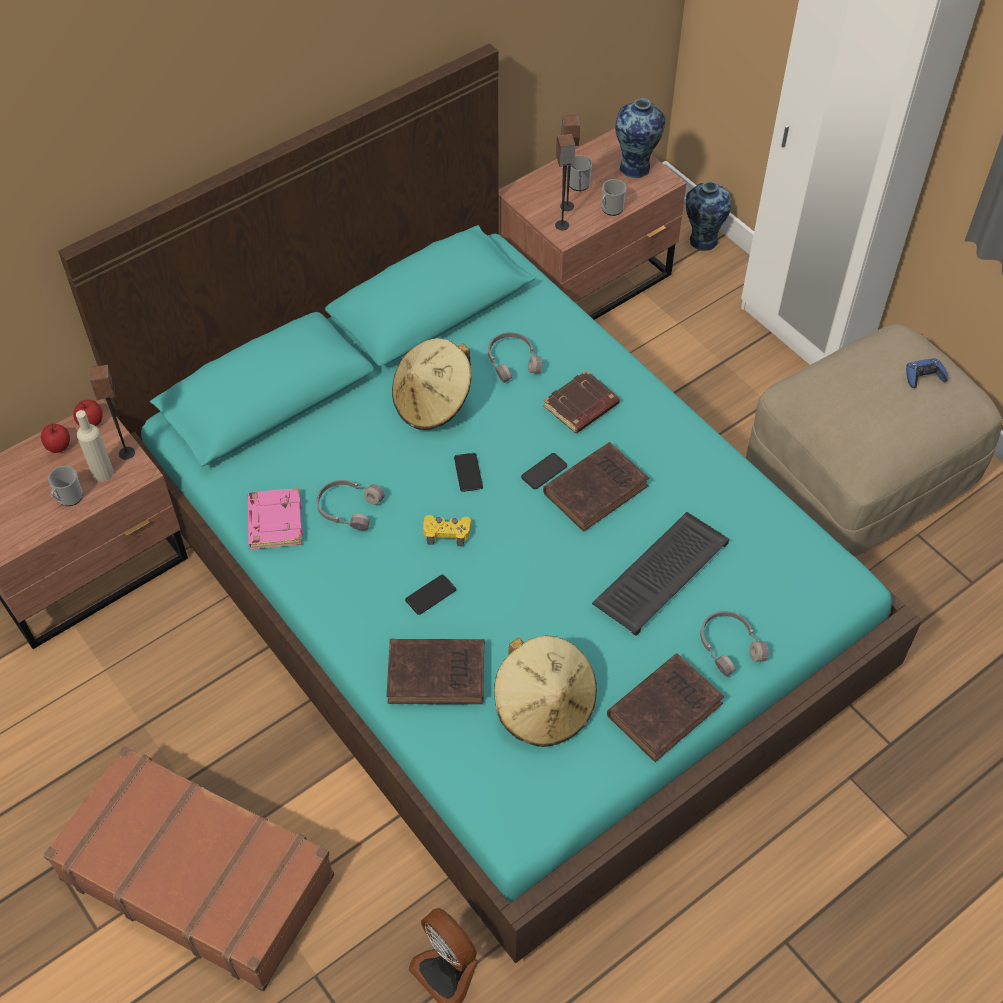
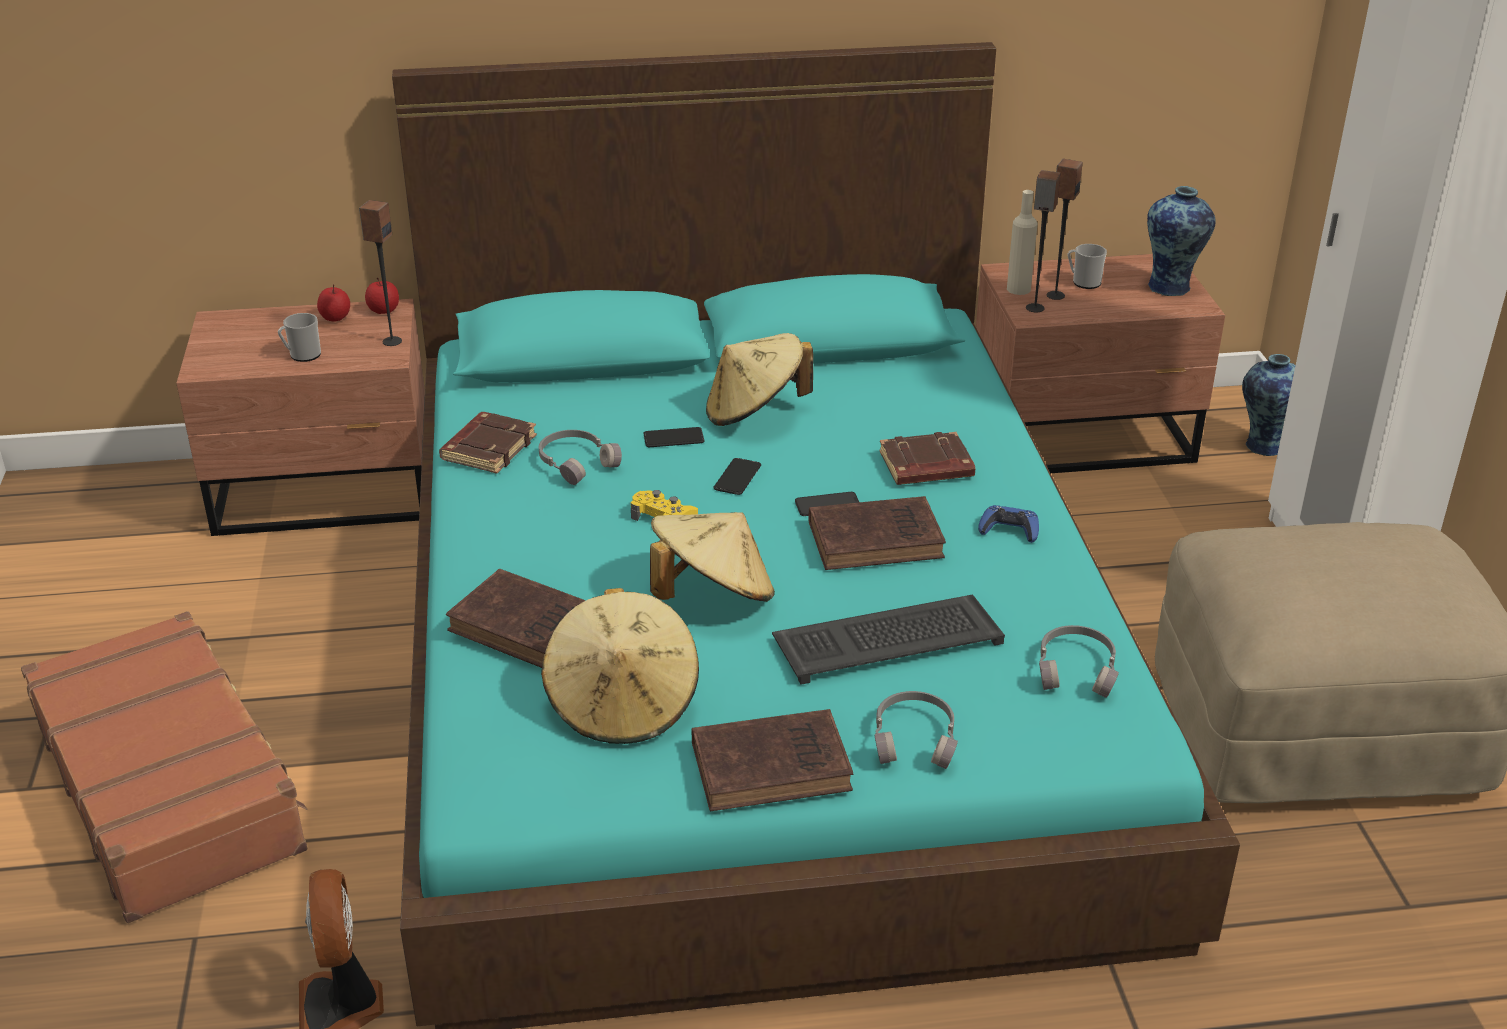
camera: 30 degrees right, 20 degrees down
beige bottle [76,410,114,482] -> beige bottle moved to [1007,190,1037,295]
pink book [248,488,303,549] -> brown book [439,412,537,474]
phone [405,575,456,615] -> phone moved to [643,427,704,447]
grey headphones [488,332,542,383] -> grey headphones moved to [1039,625,1119,698]
mug [601,179,627,216] -> none
blue game controller [906,358,949,388] -> blue game controller moved to [978,505,1039,543]
none -> beige hat [650,512,775,602]

